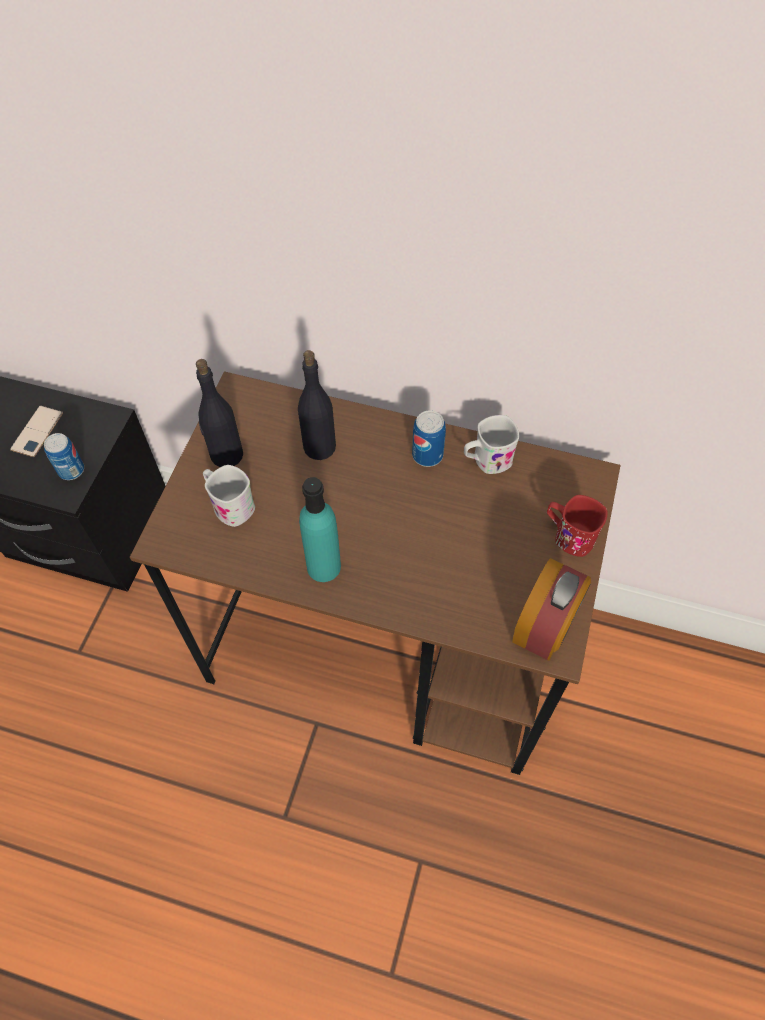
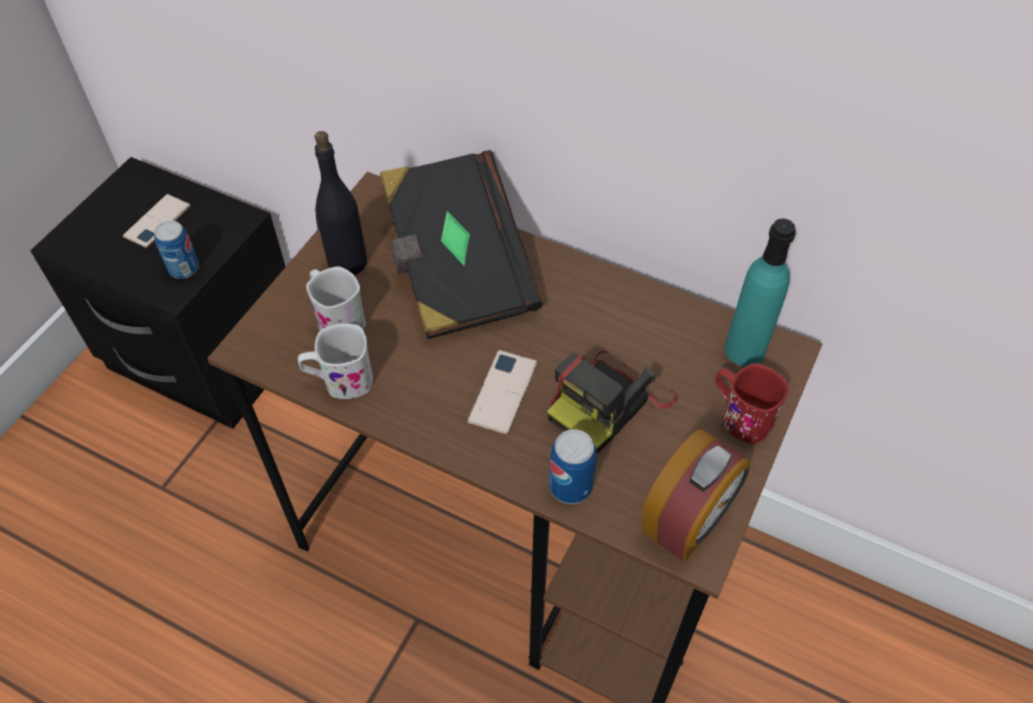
camera: 10 degrees right, 5 degrees down
black bottle [298,350,336,460] -> black book [380,150,543,339]
turquoise bottle [299,477,341,582] -> turquoise bottle moved to [725,219,796,367]
can [412,410,446,467] -> can moved to [549,429,597,504]
white mug [464,415,520,474] -> white mug moved to [298,324,373,399]
none -> phone [467,350,537,435]
none -> camera [547,350,678,454]

